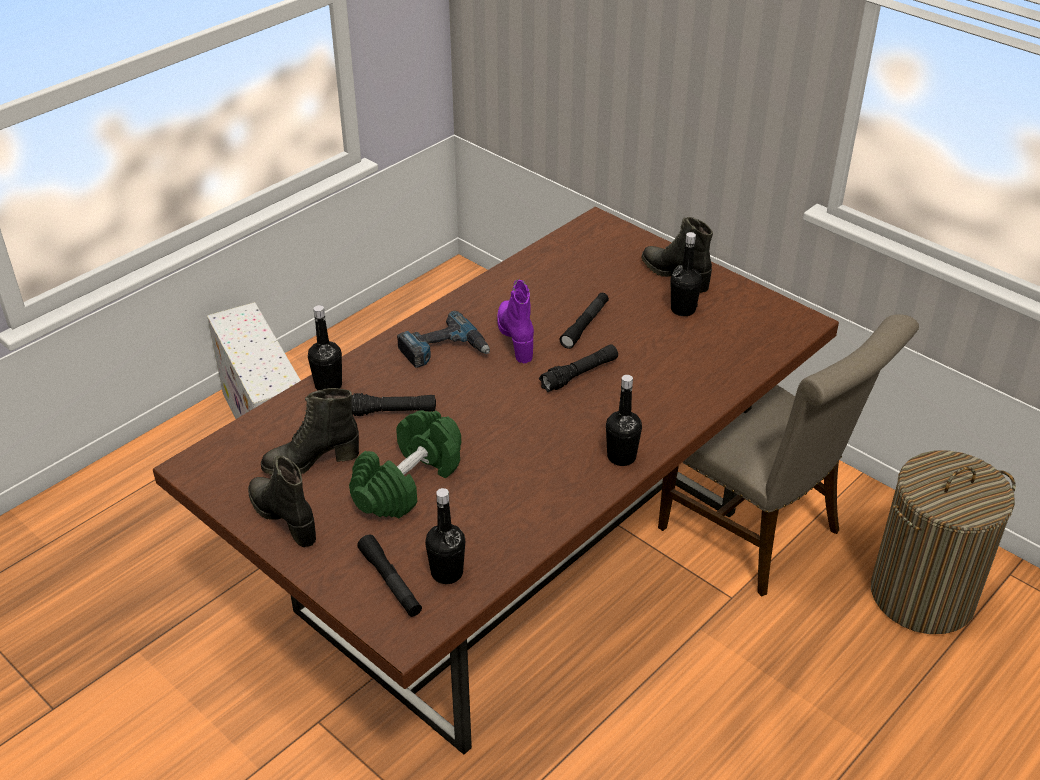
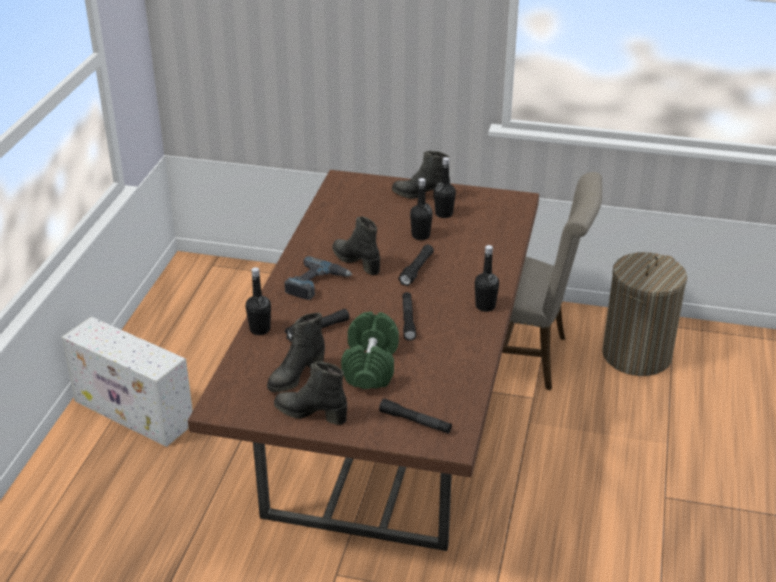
camera: 30 degrees left, 5 degrees down
black bottle [425,488,465,584] -> black bottle moved to [410,178,433,240]
purple boot [497,279,534,363] -> black boot [332,216,380,275]
black flashlight [559,293,609,349] -> black flashlight moved to [402,292,416,341]

